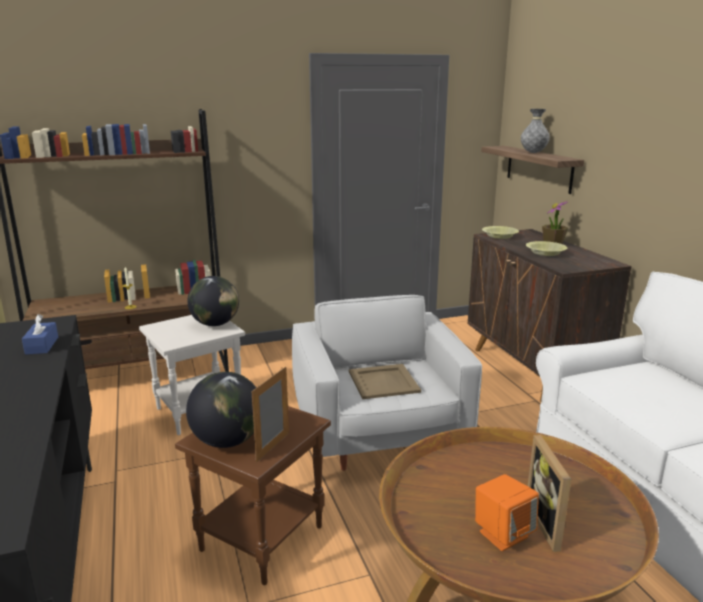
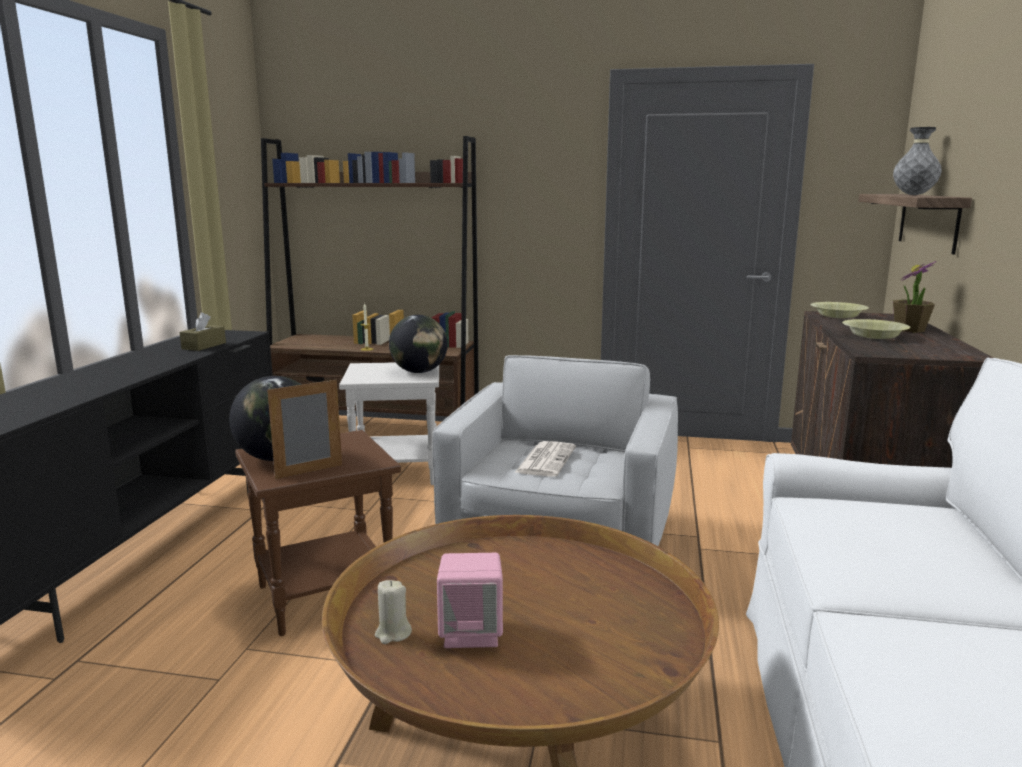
camera: 30 degrees right, 5 degrees down
blue tissue box [22,314,58,355] -> brown tissue box [180,312,226,351]
beige tray [349,364,421,399] -> newspaper [514,441,576,477]
orange speaker [475,474,539,551] -> pink speaker [437,553,503,648]
picture frame [528,435,572,552] -> none
none -> beige candle [375,580,412,644]

